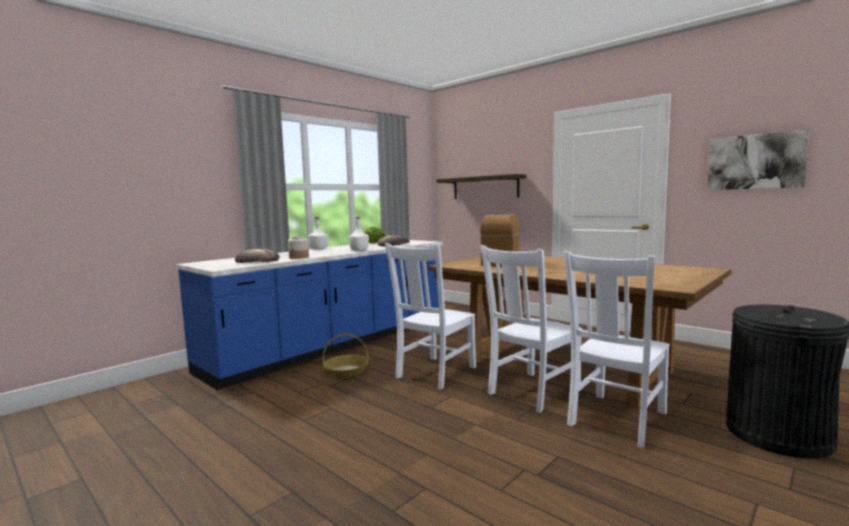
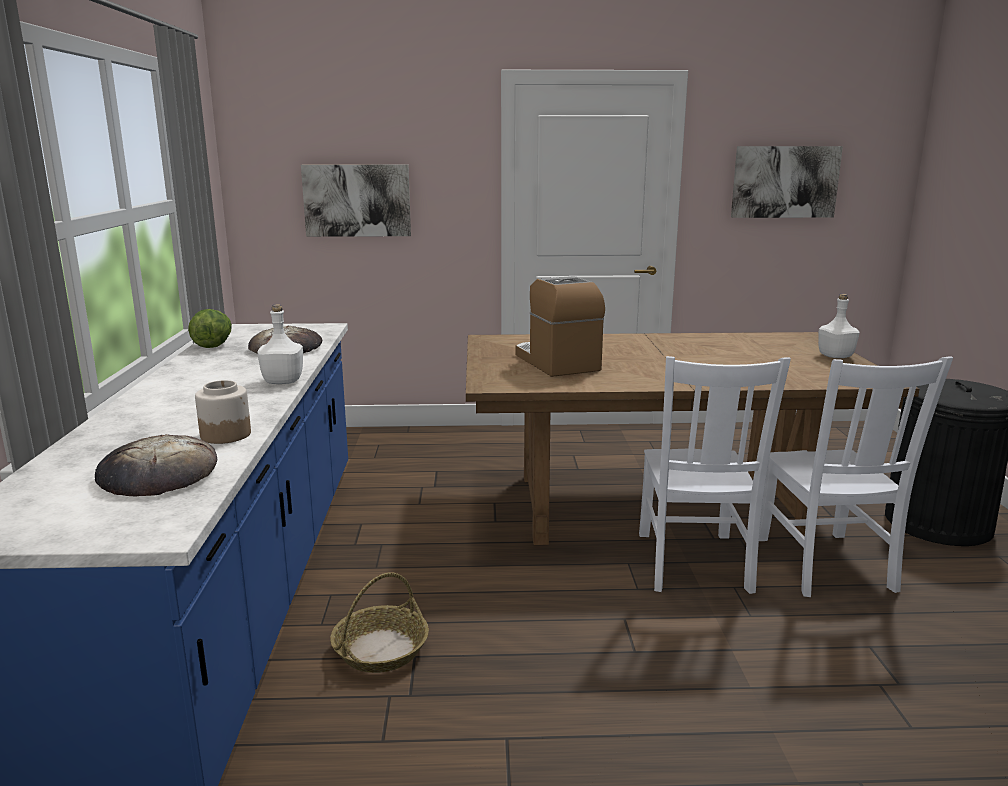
camera: 45 degrees left, 10 degrees up
white bottle [308,217,328,250] -> white bottle moved to [818,294,860,358]
white chair [385,243,476,389] -> none
shelf [437,174,526,199] -> picture [301,164,411,237]

